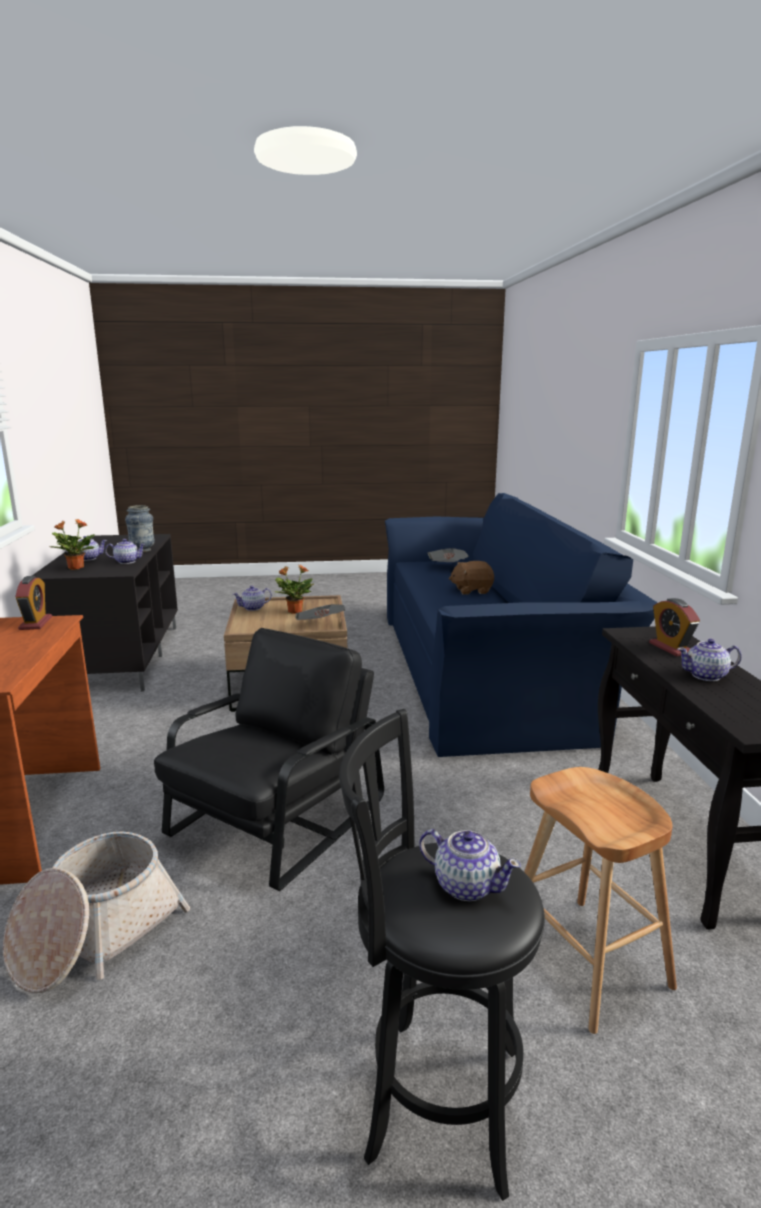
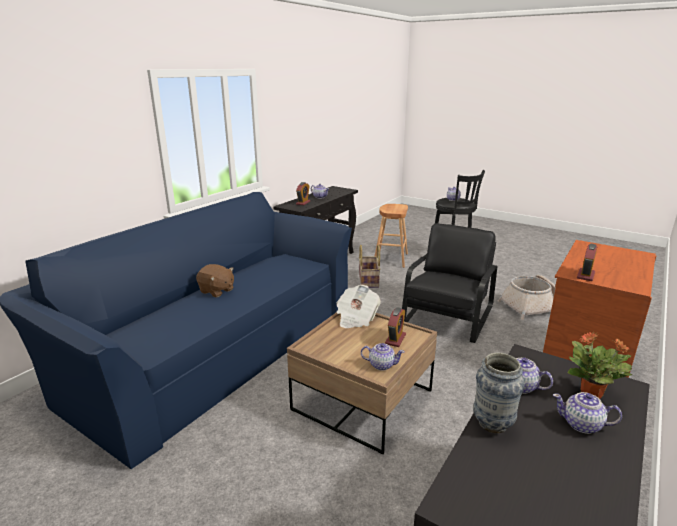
camera: 140 degrees left, 5 degrees up
black armchair [154,628,384,891] -> black armchair turned 135 degrees clockwise [402,223,497,343]
potted plant [275,564,314,614] -> none
newspaper [427,548,469,562] -> none
none -> basket [359,245,380,288]
none -> alarm clock [385,307,406,347]

